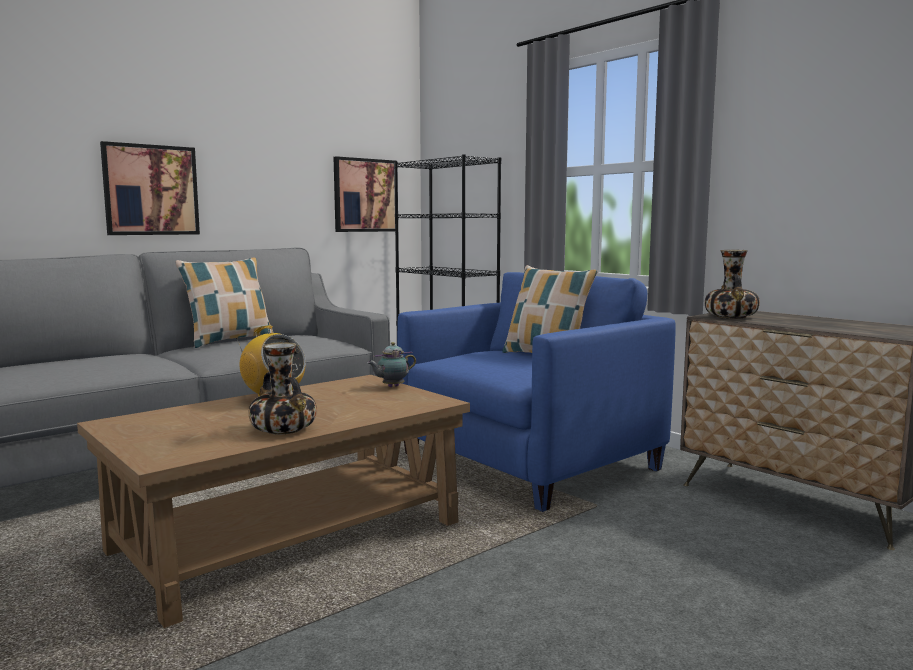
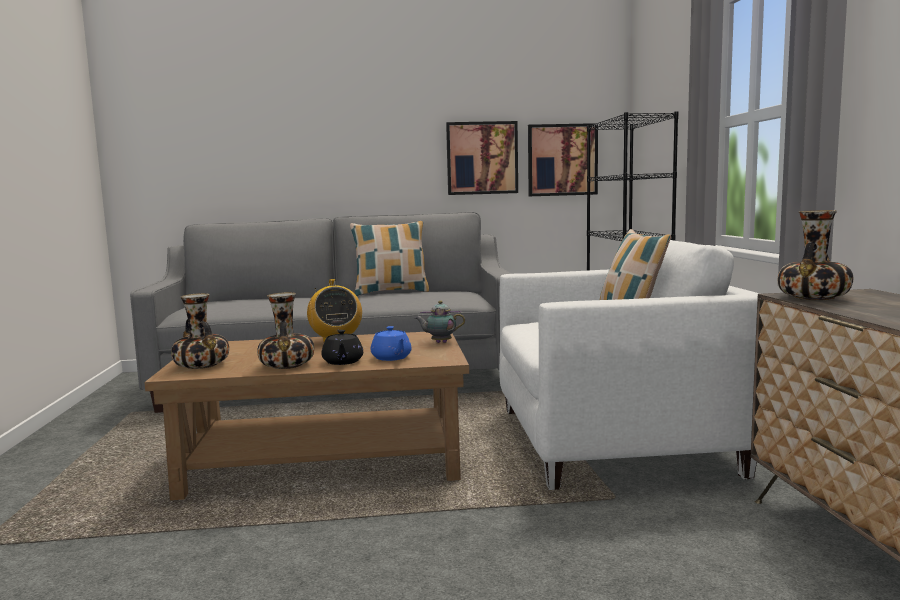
camera: 35 degrees right, 0 degrees up
picture [100,141,200,235] -> picture moved to [446,121,518,195]
blue armchair [397,272,676,512] -> white armchair [499,240,760,490]
none -> vase [171,293,229,369]
none -> black teapot [321,330,363,365]
none -> blue teapot [371,326,411,361]

